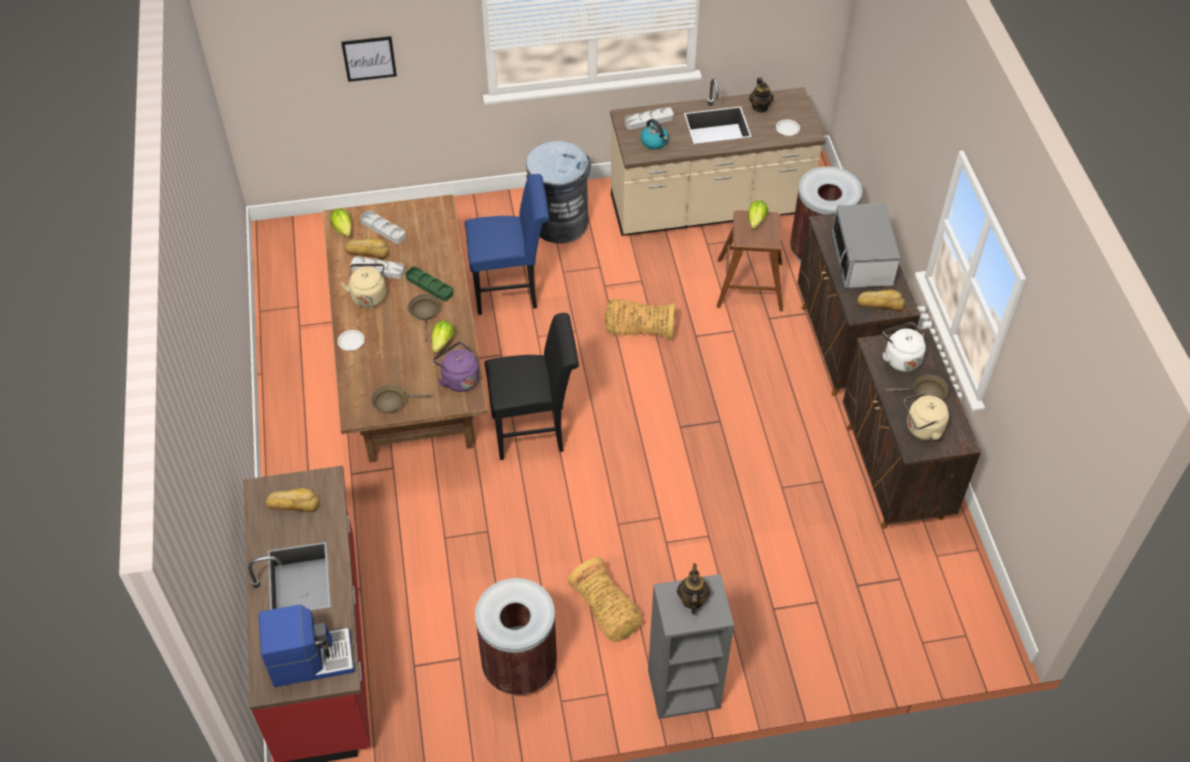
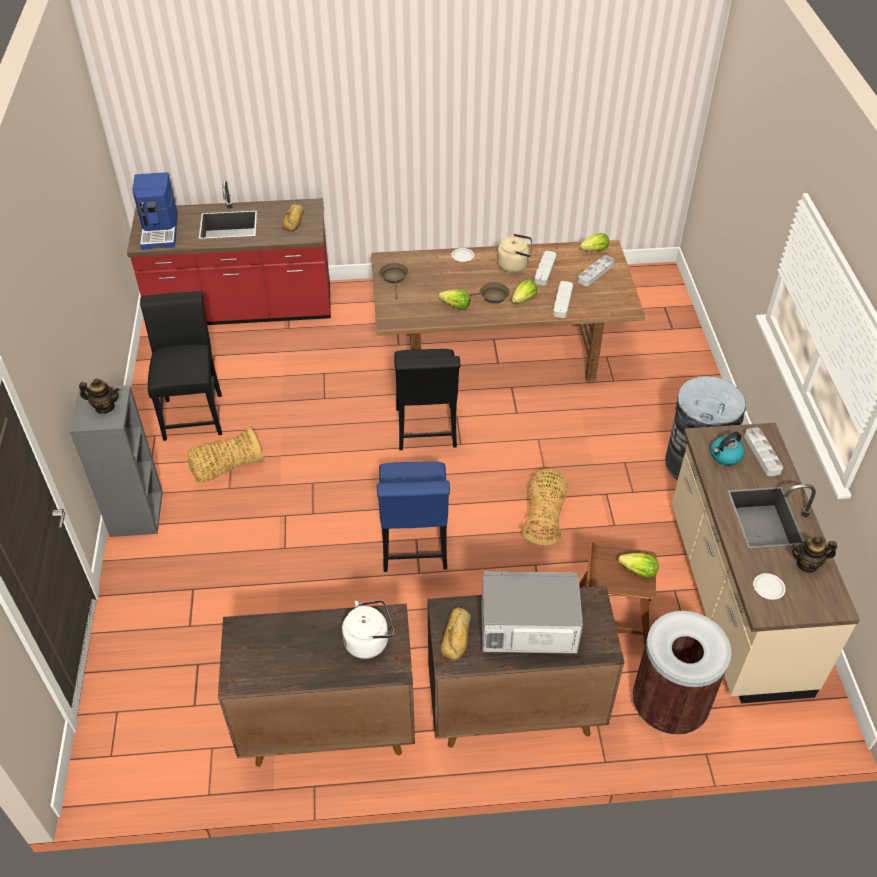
camera: 95 degrees right, 5 degrees down
picture [341,36,397,82] -> none
bread [344,238,390,259] -> none
green tray [406,267,453,301] -> lettuce [512,280,537,303]
purple kettle [433,342,479,392] -> none
blue chair [465,174,549,315] -> blue chair moved to [377,462,450,572]
brown trash can [475,578,557,695] -> black chair [140,291,222,441]
brown frying pan [886,374,949,400] -> none
beige kettle [904,393,949,440] -> none
none -> grey tray [553,281,573,318]

